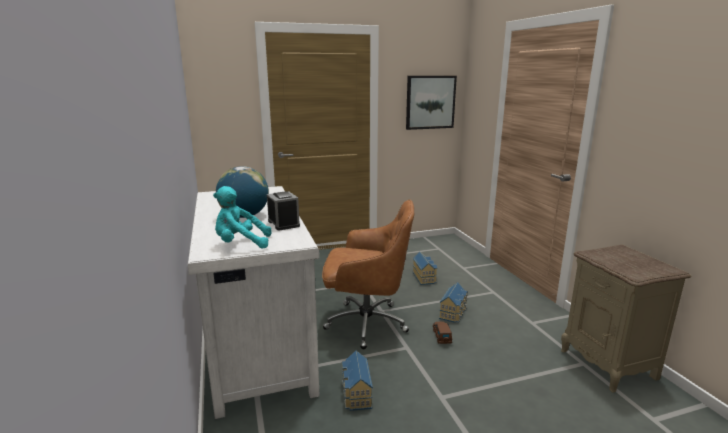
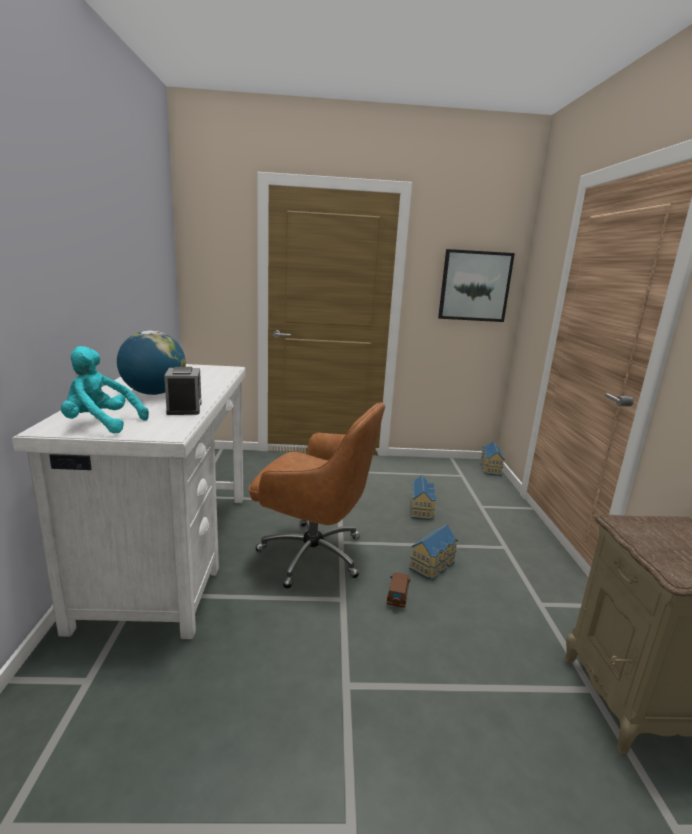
camera: 15 degrees right, 0 degrees up
toy house [342,351,373,411] -> toy house moved to [480,441,505,476]

